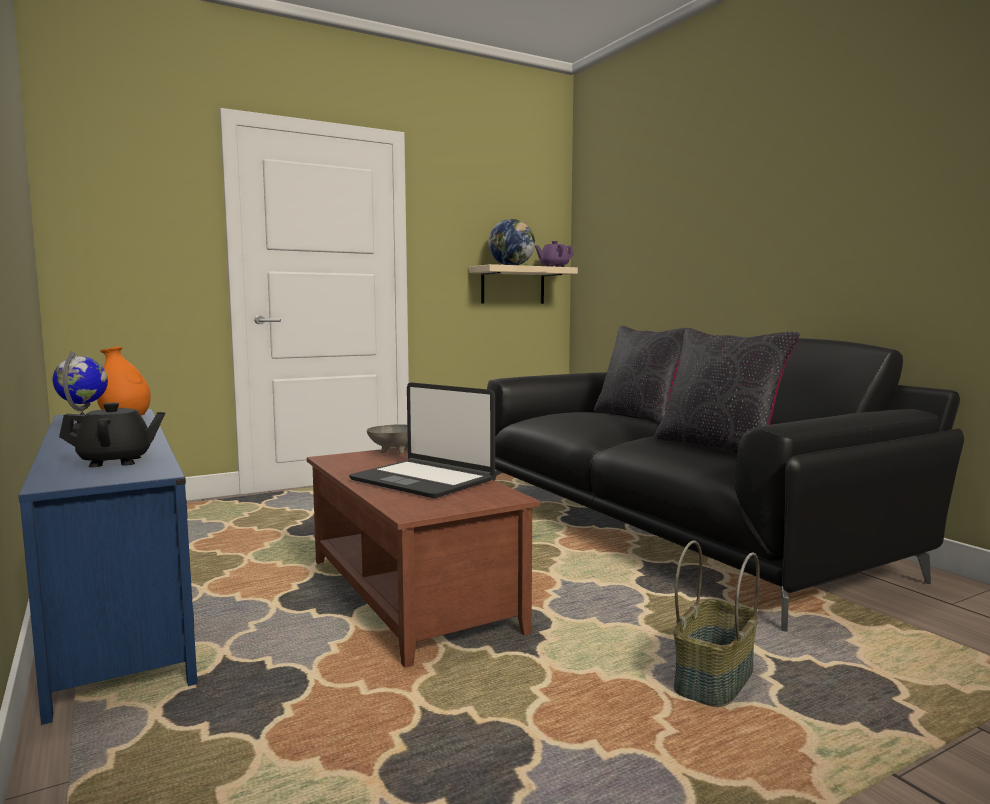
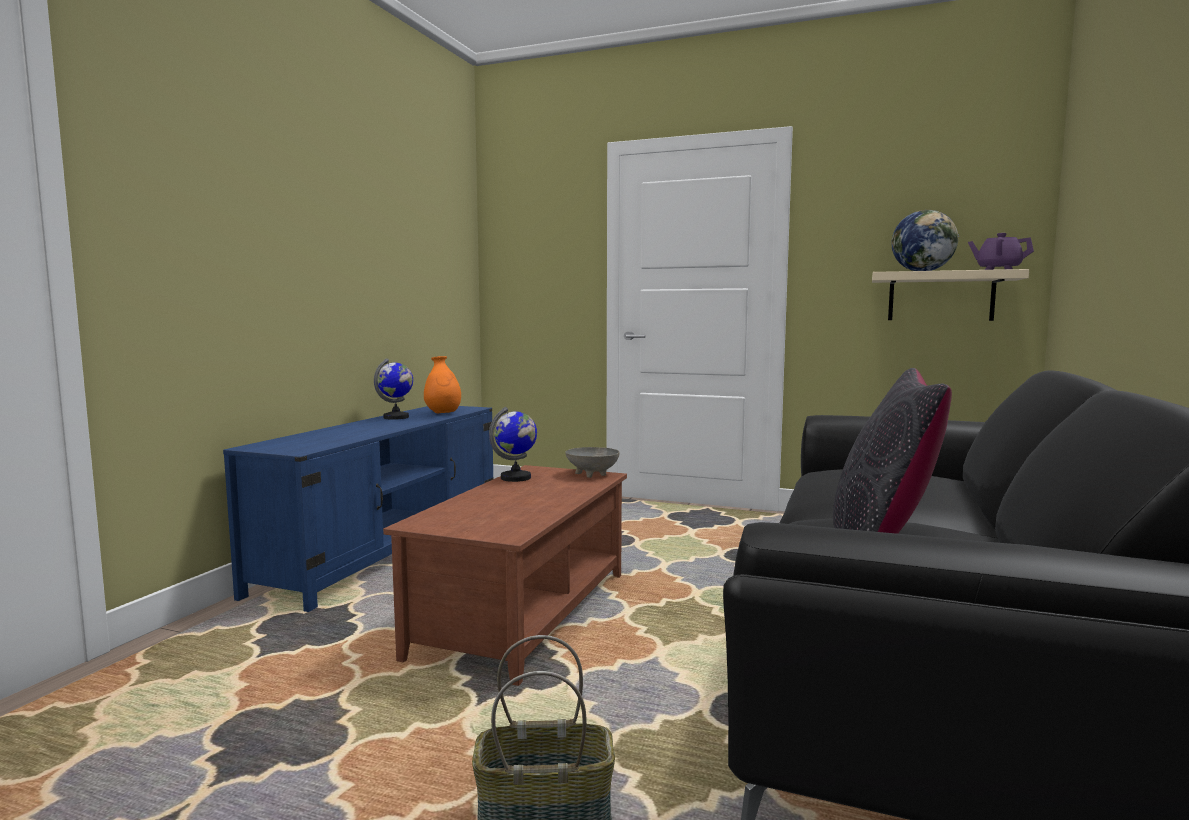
camera: 50 degrees right, 0 degrees up
black teapot [59,403,165,467] -> none
laptop [349,382,495,499] -> none
black pillow [594,326,692,425] -> none
none -> globe [489,407,537,482]

